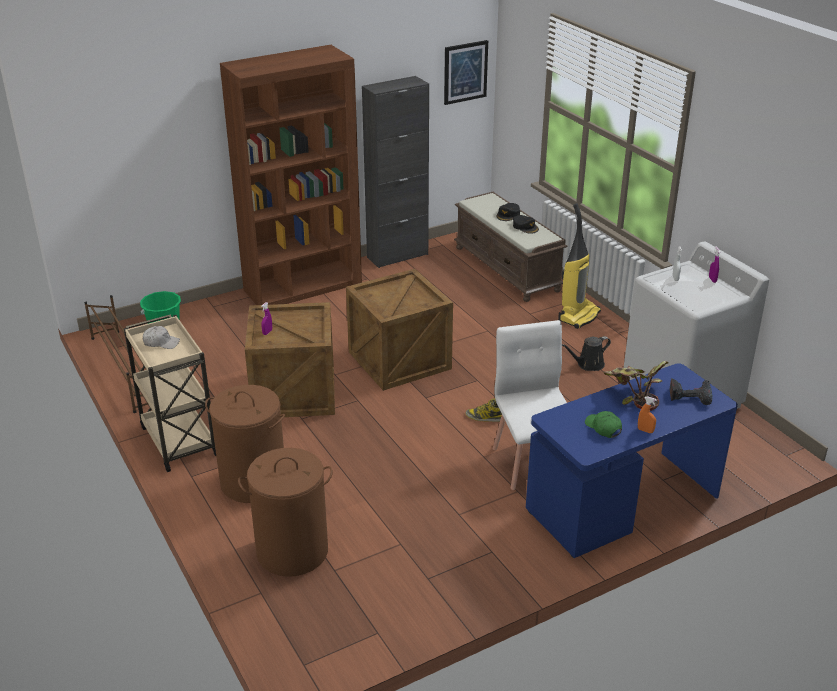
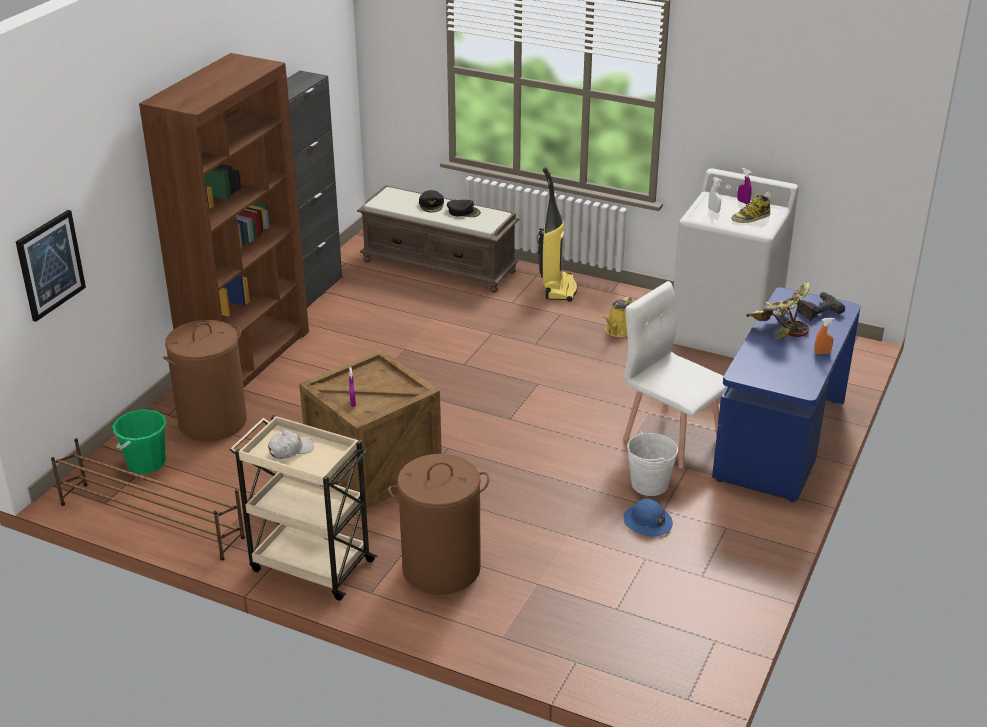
camera: 35 degrees left, 0 degrees up
brown laundry basket [238,448,333,577] -> brown laundry basket moved to [163,320,247,441]
crate [346,269,453,391] -> none
picture [444,40,488,105] -> picture moved to [16,210,86,322]
boot [465,398,502,422] -> boot moved to [731,194,770,223]
black watering can [562,336,611,371] -> yellow watering can [603,296,632,337]
green cap [585,411,622,438] -> none
none -> blue hard hat [623,498,673,536]
none -> white bucket [627,431,678,496]

